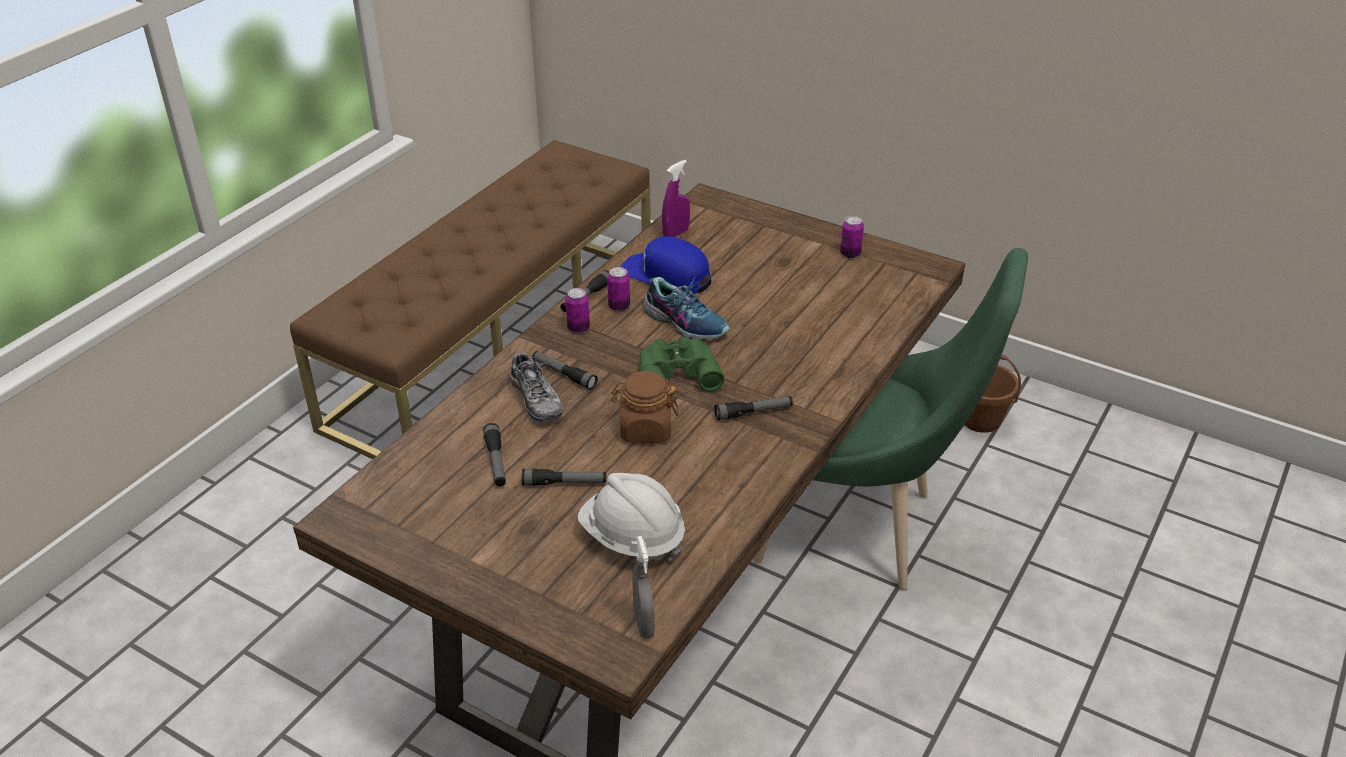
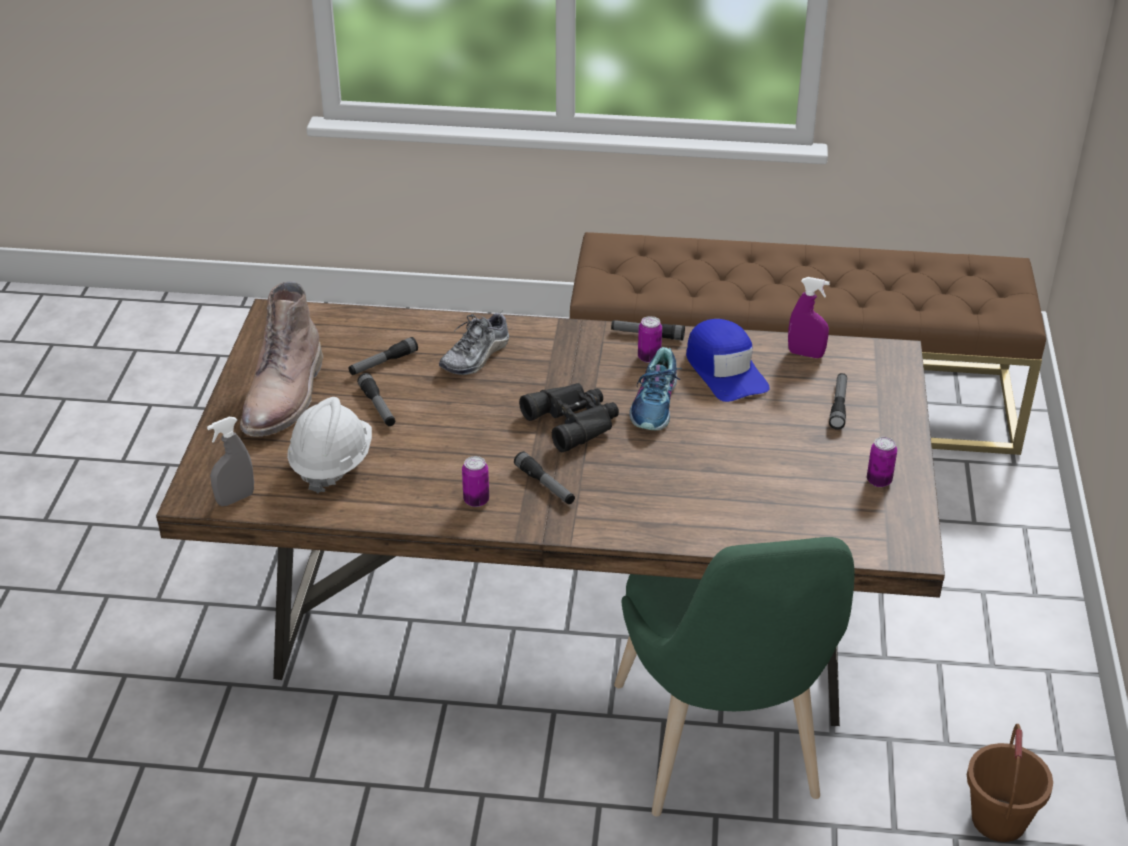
camera: 65 degrees right, 0 degrees up
flashlight [532,351,598,390] -> flashlight moved to [829,373,847,429]
can [566,288,590,333] -> can moved to [462,456,489,507]
brown jar [611,371,678,443] -> none
blue cap [621,236,711,294] -> blue cap turned 150 degrees clockwise [686,319,770,402]
green binoculars [639,336,724,391] -> black binoculars [519,383,619,452]
none -> brown boot [240,281,323,437]

